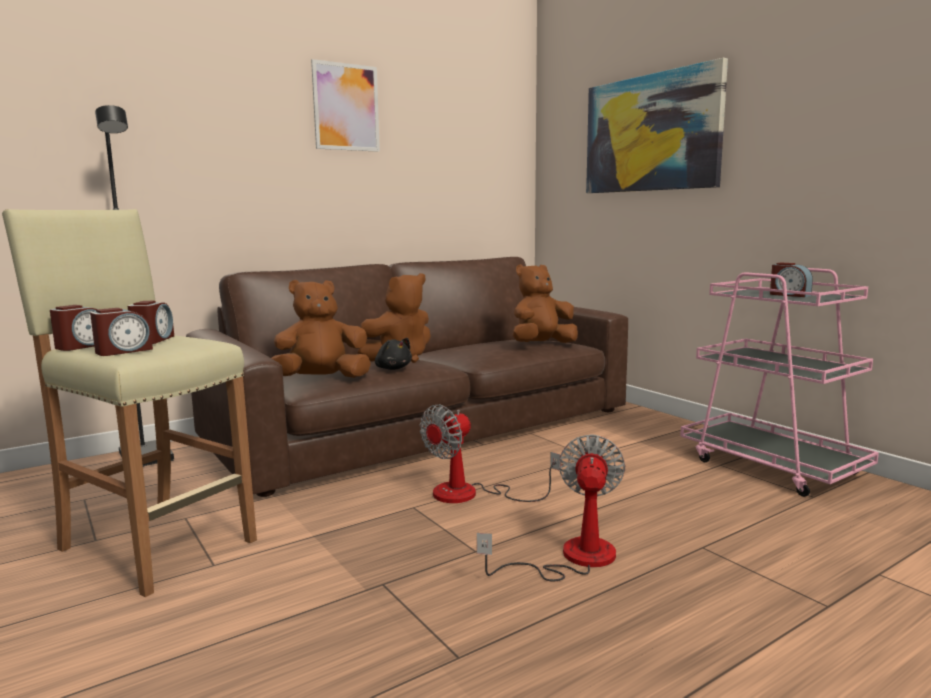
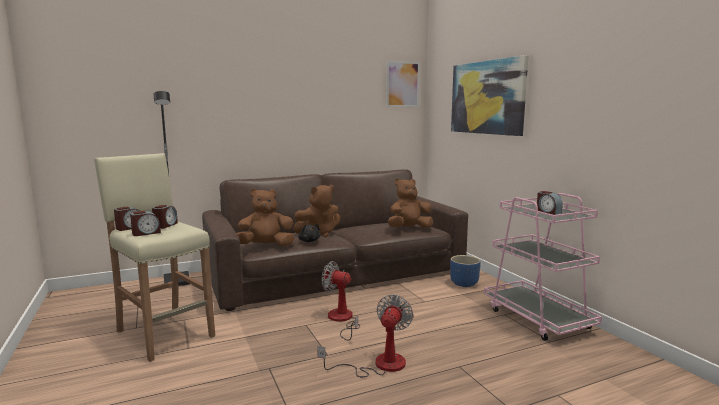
camera: 10 degrees right, 0 degrees up
picture [311,59,380,152] -> picture moved to [386,60,420,107]
fan [420,404,560,503] -> fan turned 60 degrees clockwise [321,261,360,341]
none -> blue planter [450,255,481,287]

